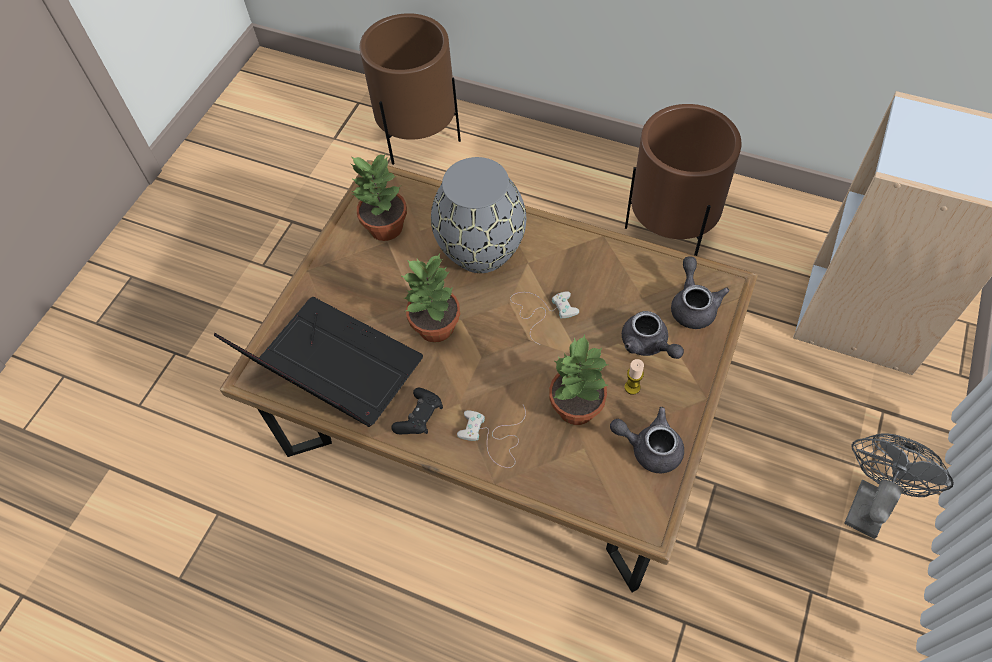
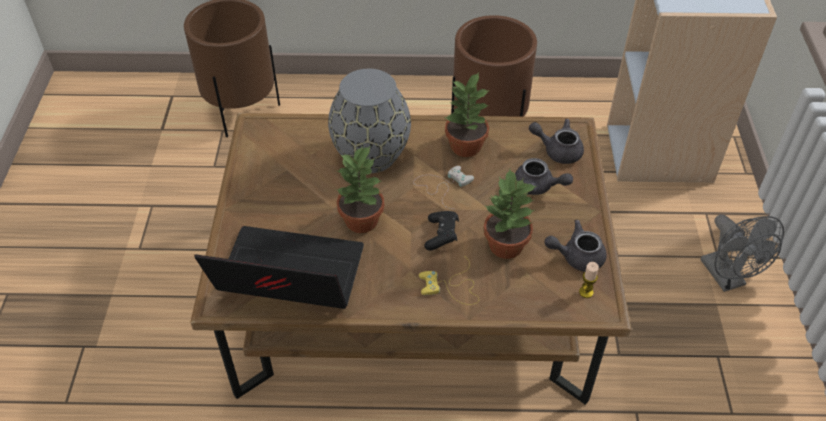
camera: 25 degrees left, 10 degrees down
potted plant [351,153,407,241] -> potted plant moved to [445,72,490,157]
black game controller [391,388,443,434] -> black game controller moved to [424,211,459,251]
white game controller [457,404,526,468] -> yellow game controller [419,255,479,305]
candle [625,359,644,395] -> candle moved to [579,262,599,298]
grey teapot [671,256,729,329] -> grey teapot turned 45 degrees counterclockwise [529,119,584,164]
grey fan [844,433,954,539] -> grey fan turned 150 degrees clockwise [700,214,784,292]

